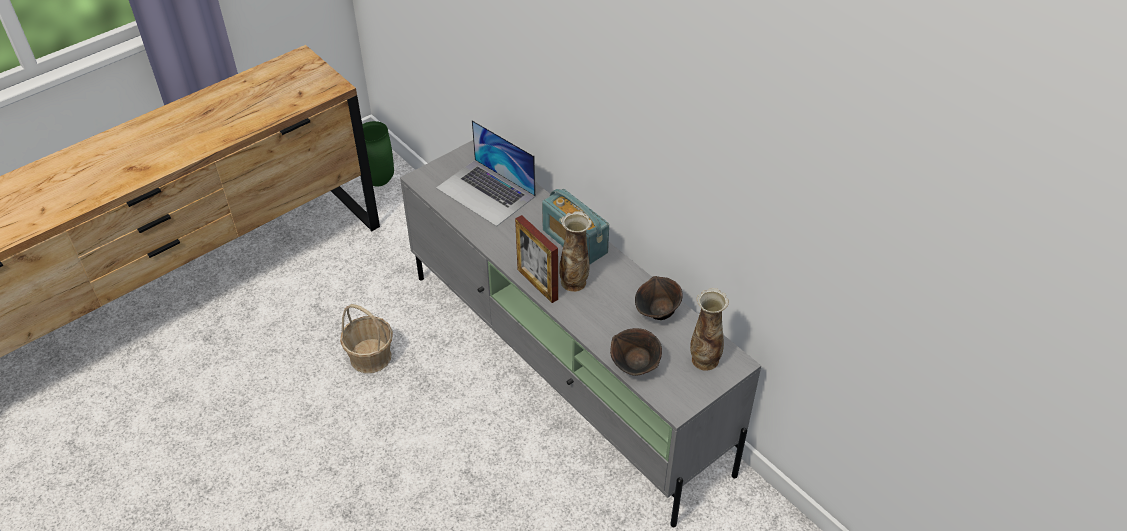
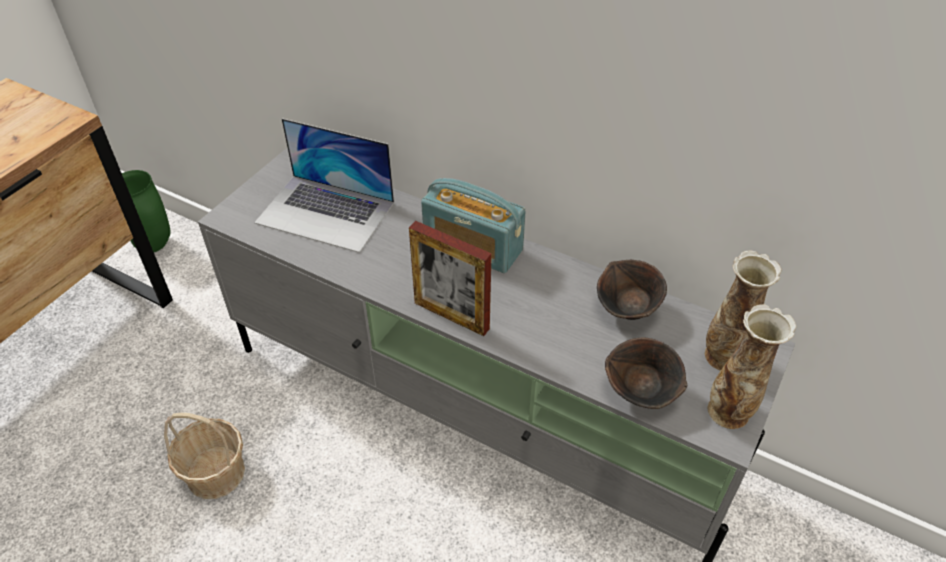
camera: 20 degrees left, 0 degrees up
vase [559,211,592,292] -> vase moved to [707,304,796,429]

